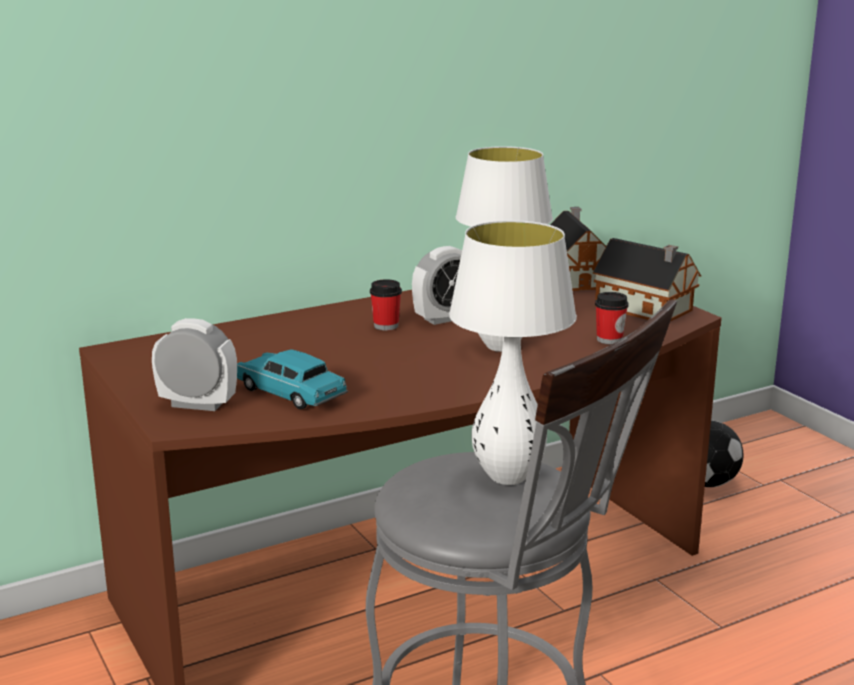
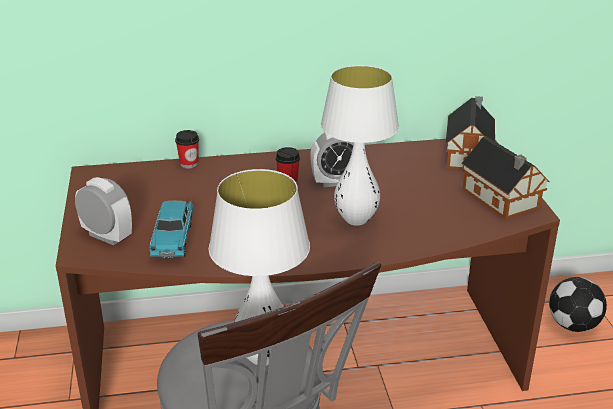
camera: 20 degrees right, 10 degrees up
turquoise toy car [237,349,348,409] -> turquoise toy car turned 150 degrees counterclockwise [150,201,194,258]
cup [595,292,629,345] -> cup moved to [175,130,199,168]

